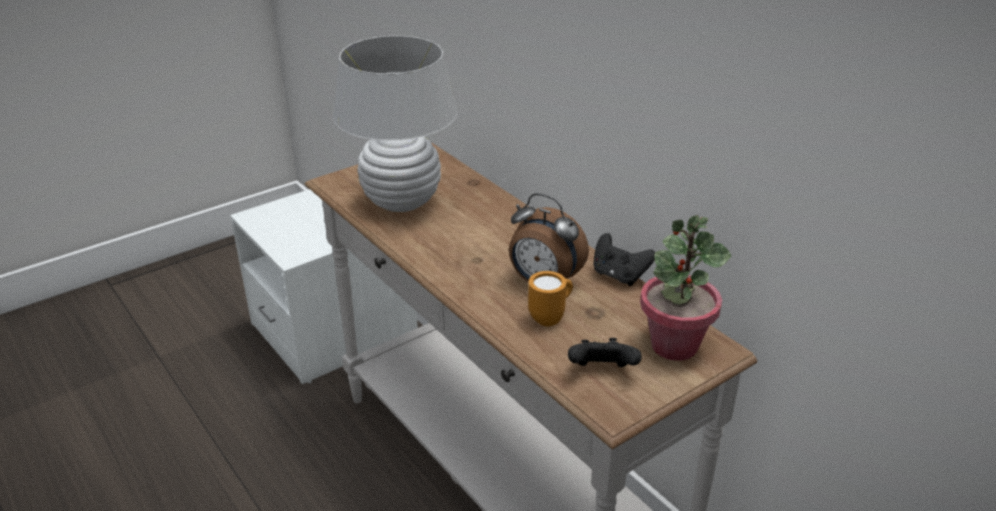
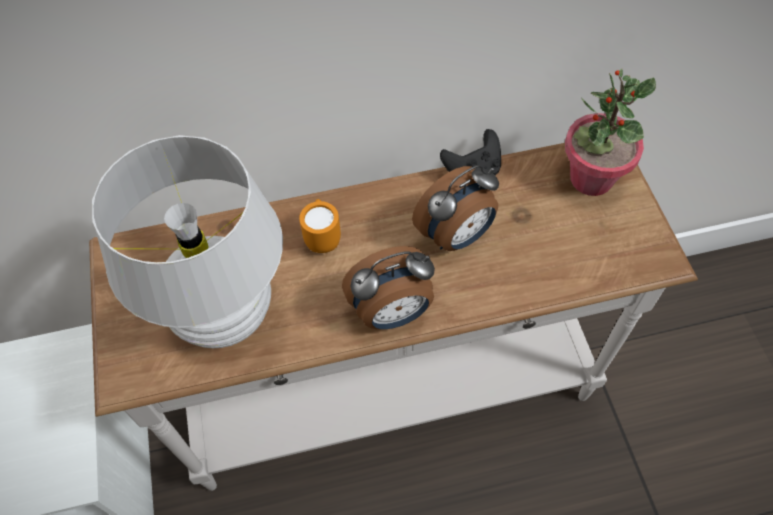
camera: 65 degrees left, 25 degrees up
orange mug [528,271,573,327] -> orange mug moved to [299,199,341,253]
black game controller [568,338,642,367] -> none
none -> alarm clock [342,246,435,329]

